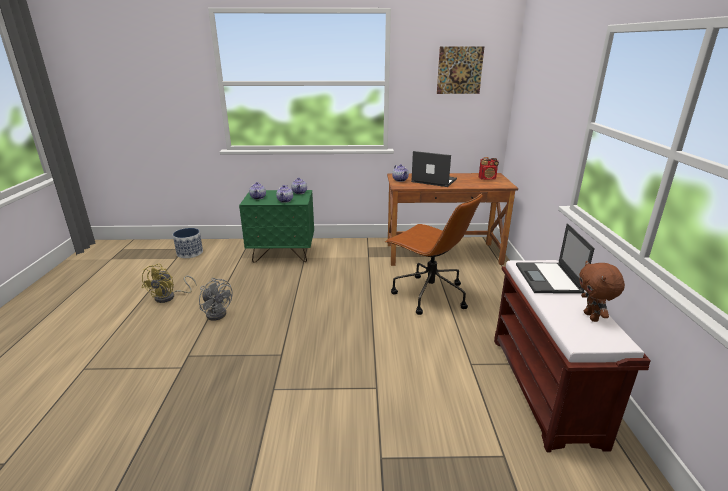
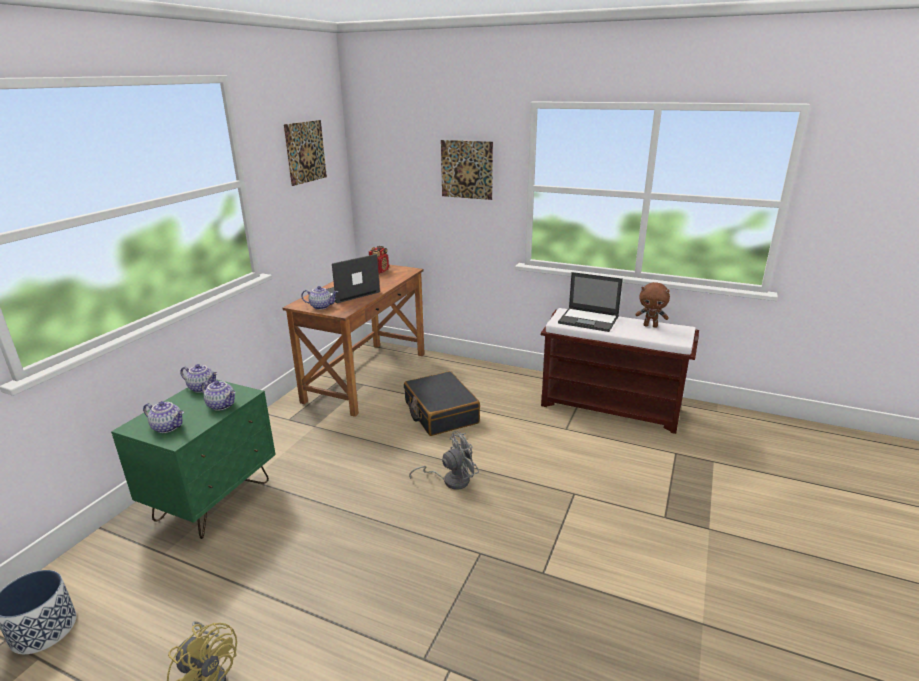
camera: 65 degrees left, 0 degrees up
grey fan [199,278,233,321] -> grey fan moved to [409,431,479,490]
brown office chair [385,193,483,315] -> black suitcase [404,371,480,436]
none -> picture [441,140,493,200]

